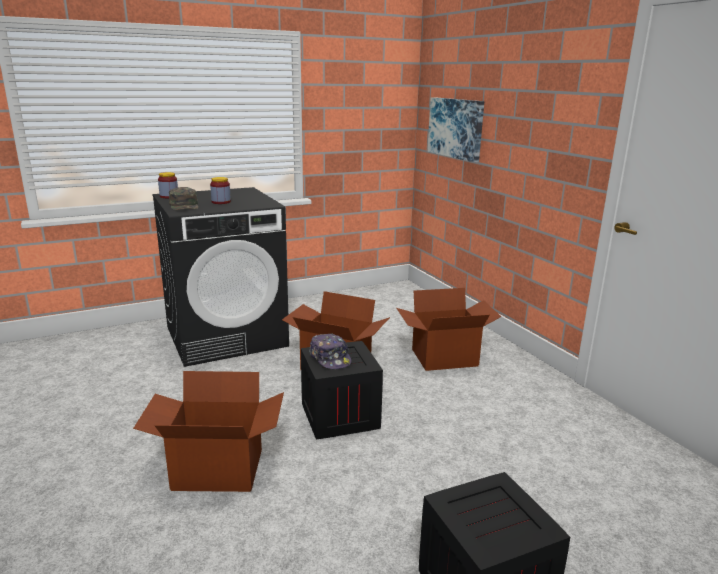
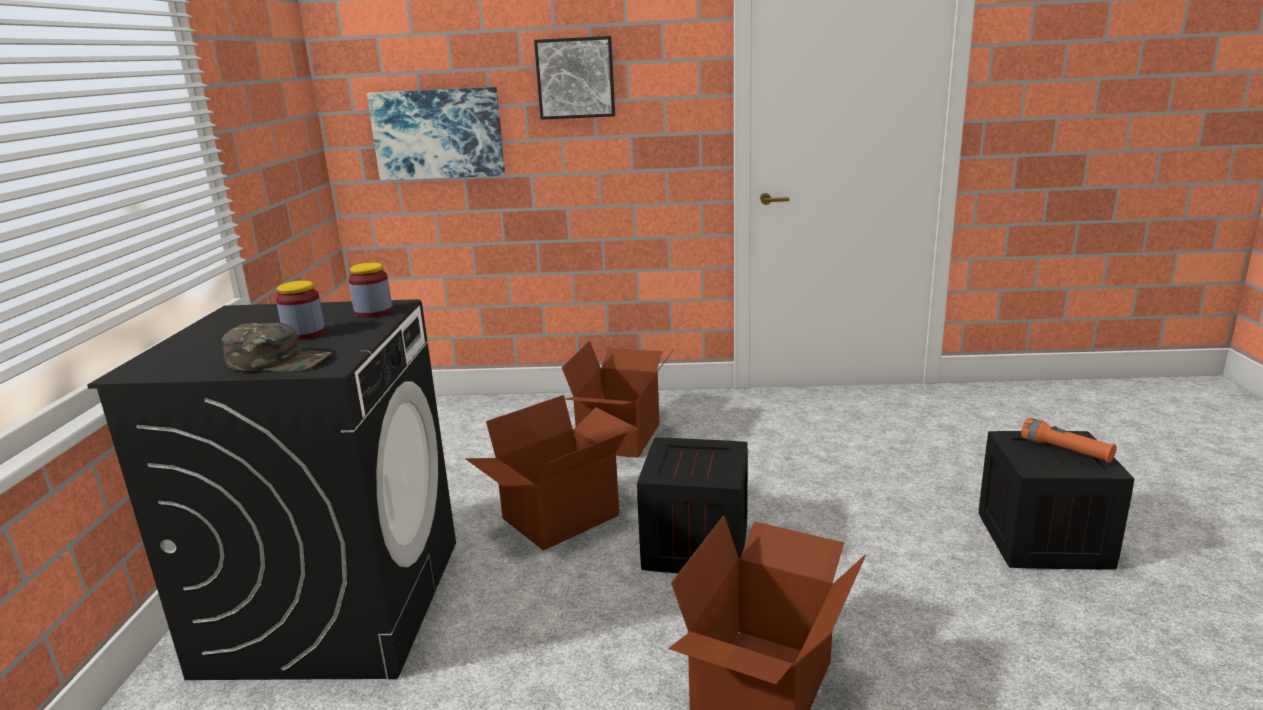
camera: 60 degrees left, 0 degrees up
jar [158,172,178,198] -> jar moved to [348,262,392,317]
cap [309,333,352,369] -> none
none -> picture [534,36,615,120]
none -> orange flashlight [1021,418,1117,463]

